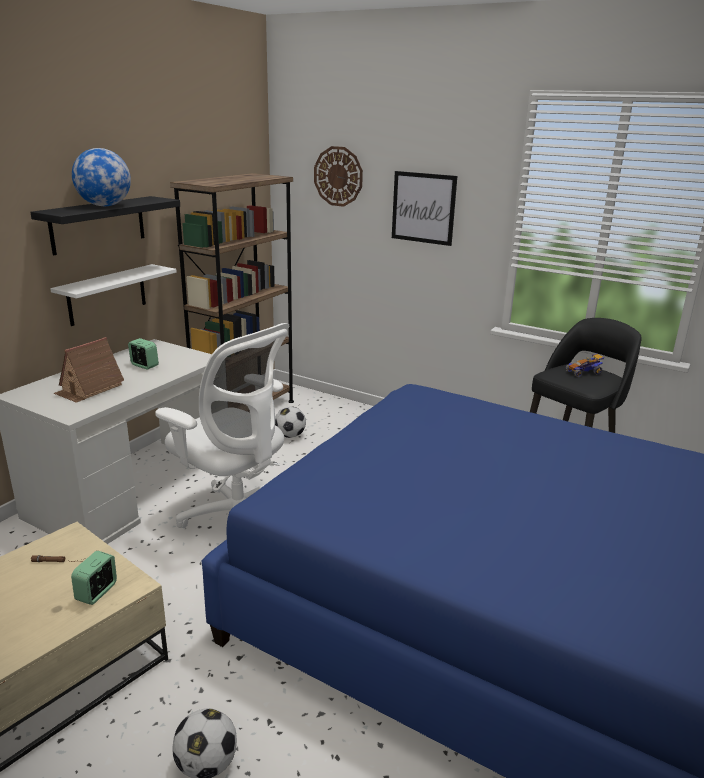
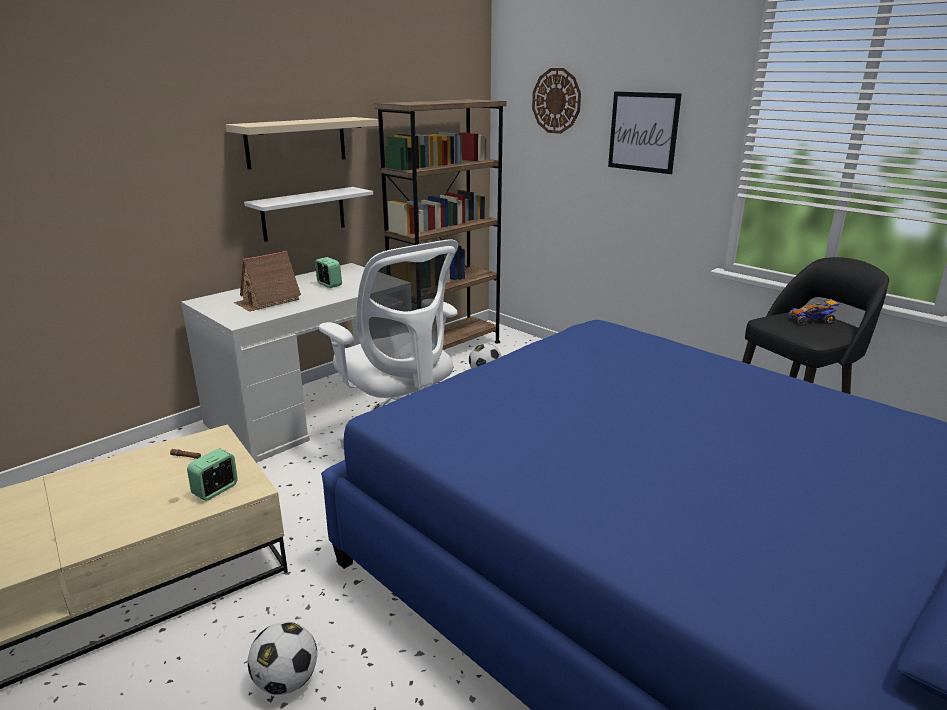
camera: 15 degrees right, 0 degrees up
black shelf [30,196,180,255] -> beige shelf [226,117,379,170]
globe [72,148,131,206] -> none

